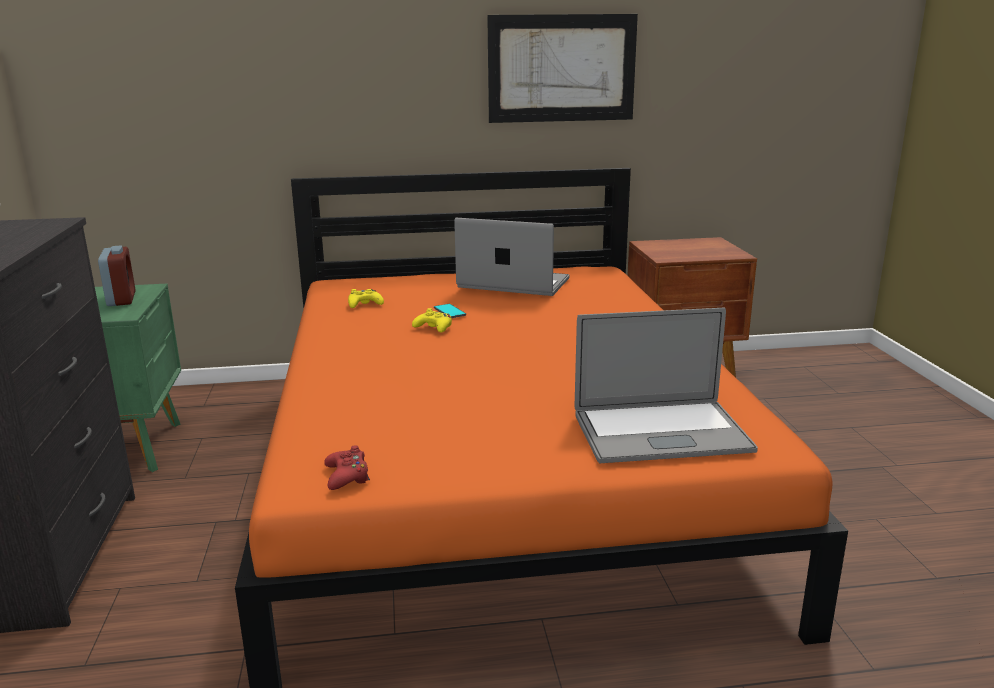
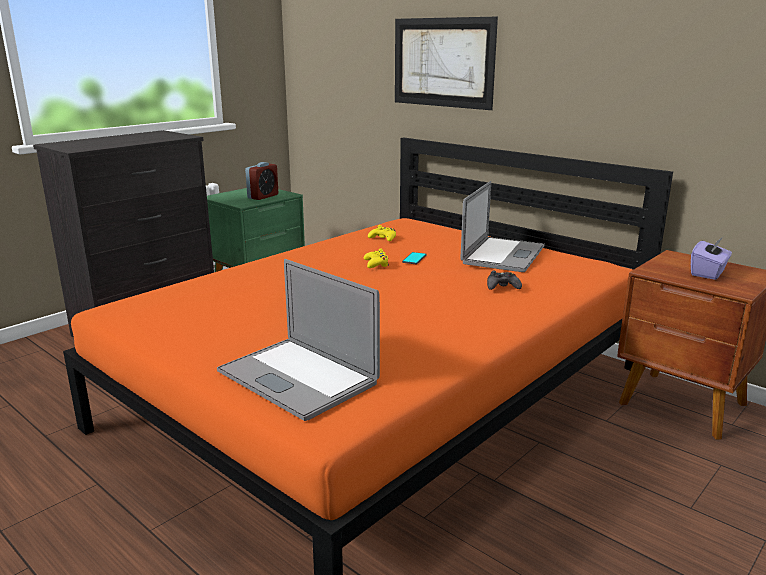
camera: 50 degrees right, 0 degrees up
red game controller [324,445,370,490] -> none
laptop [454,218,570,296] -> laptop turned 45 degrees clockwise [460,181,545,272]
picture [487,14,638,123] -> picture moved to [395,17,498,110]
none -> black game controller [487,270,522,290]
none -> purple tissue box [691,237,732,280]

